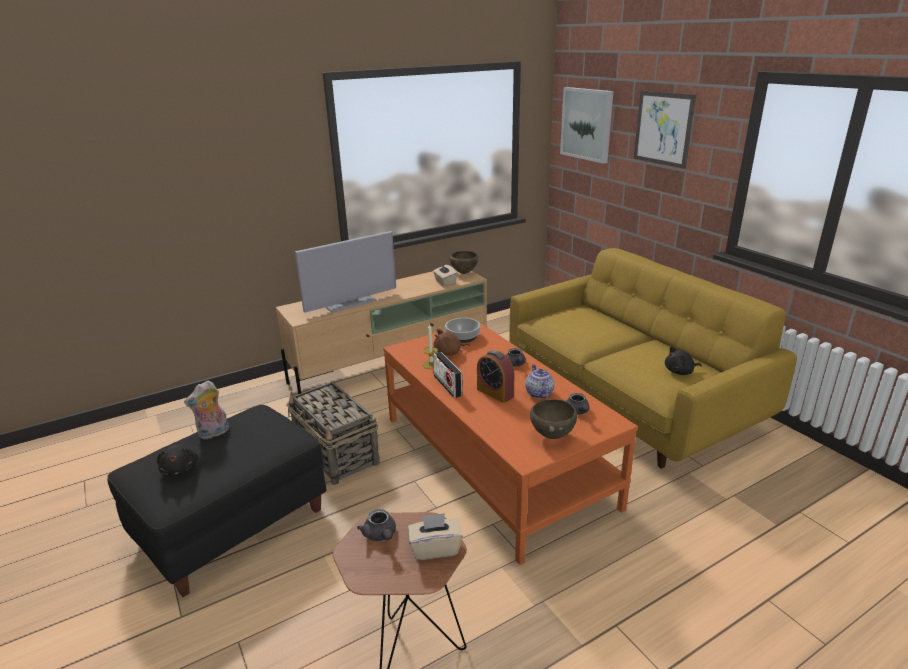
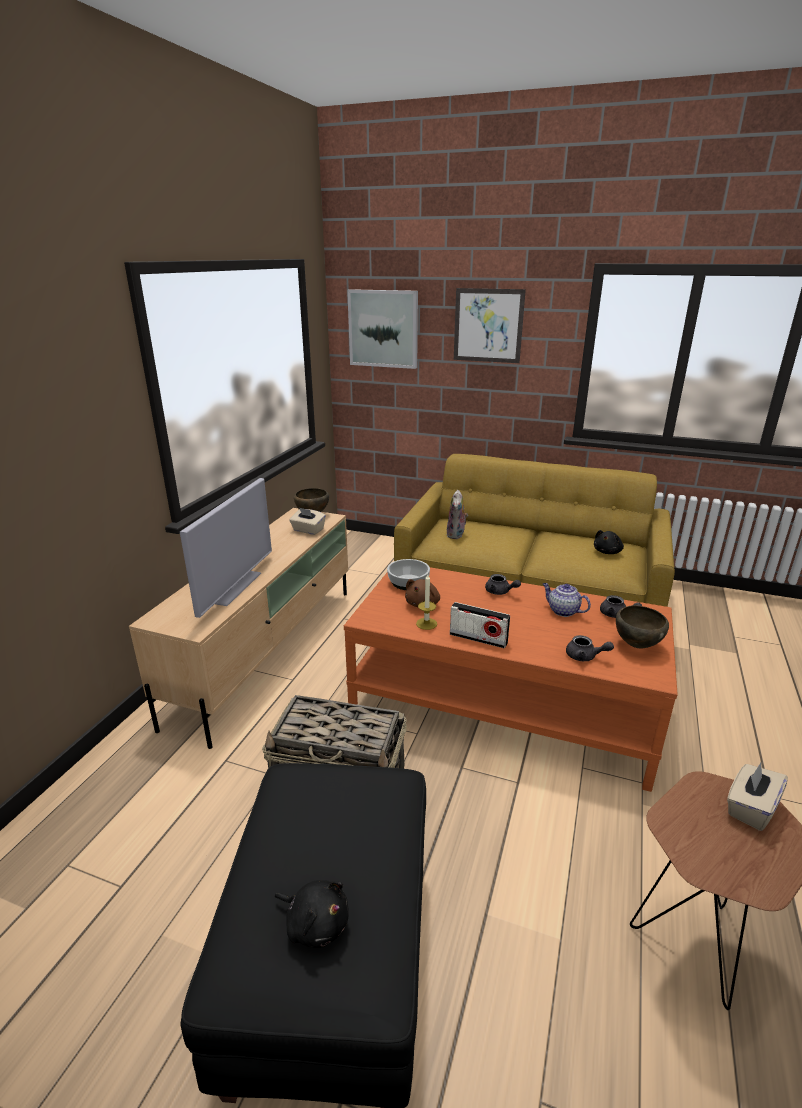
camera: 40 degrees left, 0 degrees up
plush toy [184,380,229,439] -> plush toy moved to [446,490,468,539]
grey teapot [357,509,396,541] -> grey teapot moved to [566,635,614,661]
alarm clock [477,350,515,403] -> none

